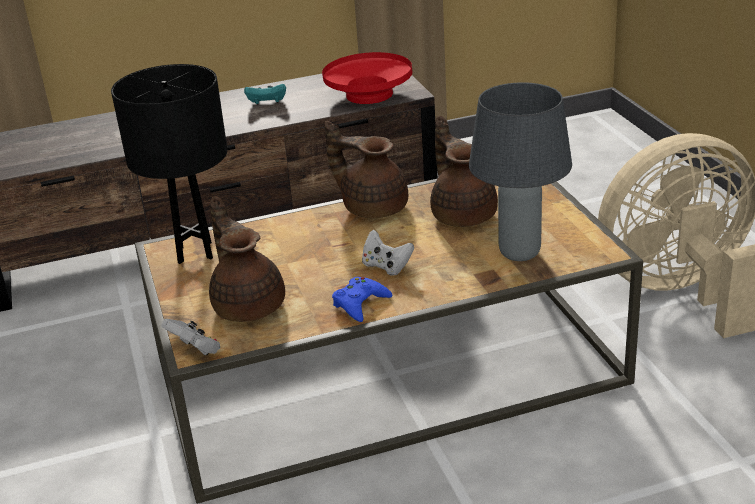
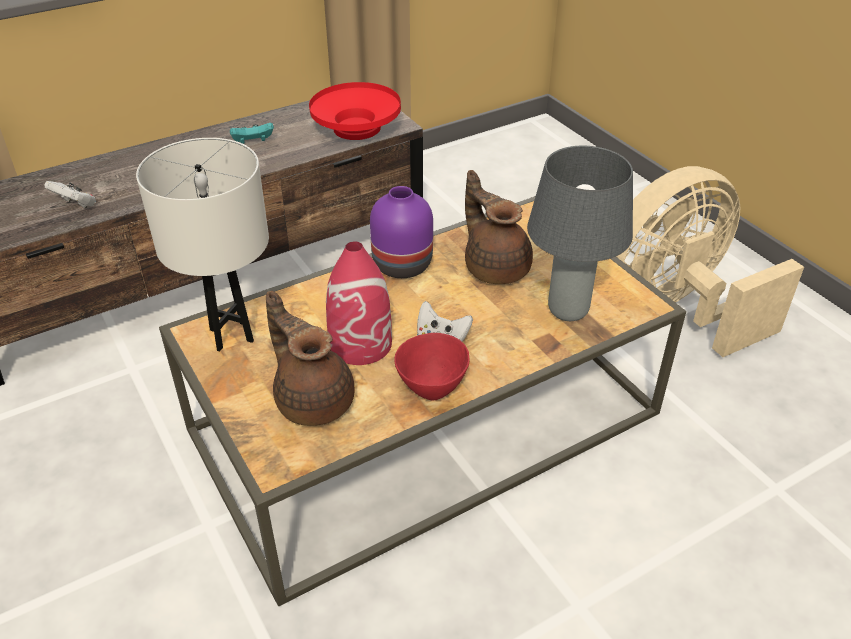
camera: 15 degrees left, 10 degrees up
black table lamp [111,64,227,264] -> white table lamp [136,138,269,352]
white game controller [162,319,220,356] -> white game controller moved to [44,181,96,208]
brown teapot [325,121,408,219] -> purple vase [370,186,433,278]
blue game controller [332,277,392,322] -> red bowl [395,333,469,400]
none -> red vase [326,241,392,365]

